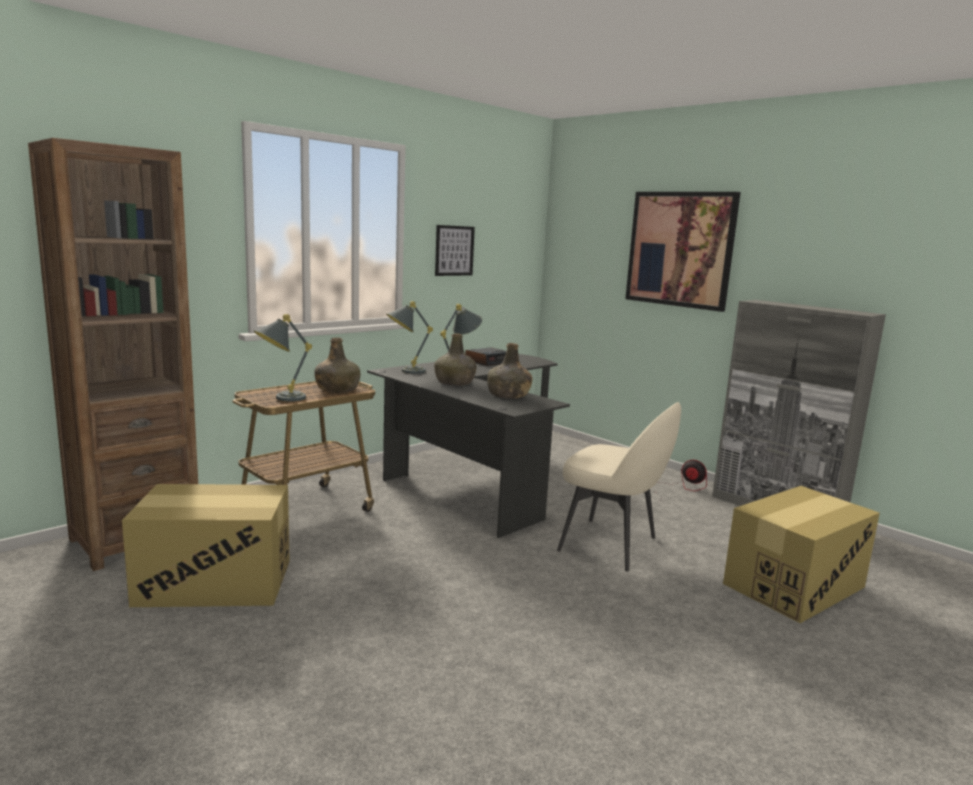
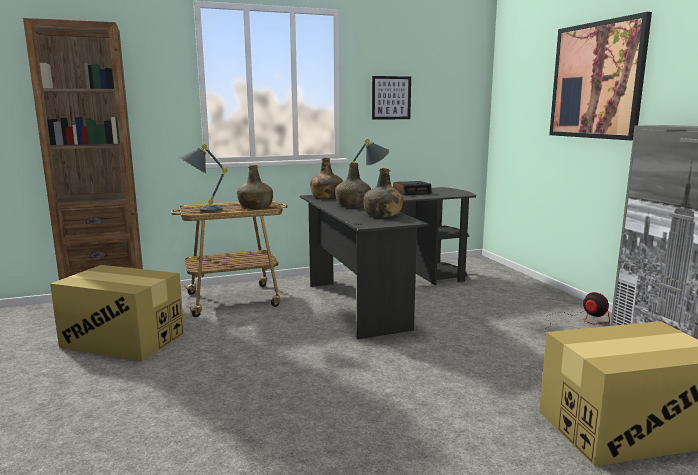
camera: 25 degrees right, 0 degrees up
grey table lamp [386,301,433,374] -> green bottle [310,158,343,198]
beige chair [557,402,681,572] -> none

